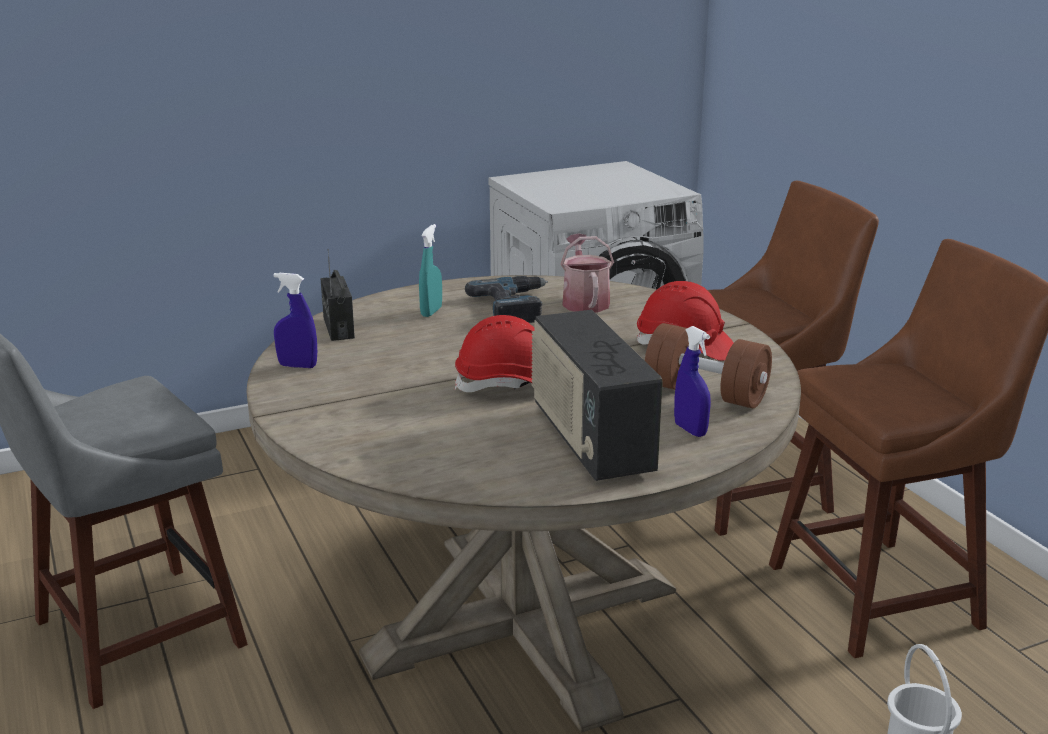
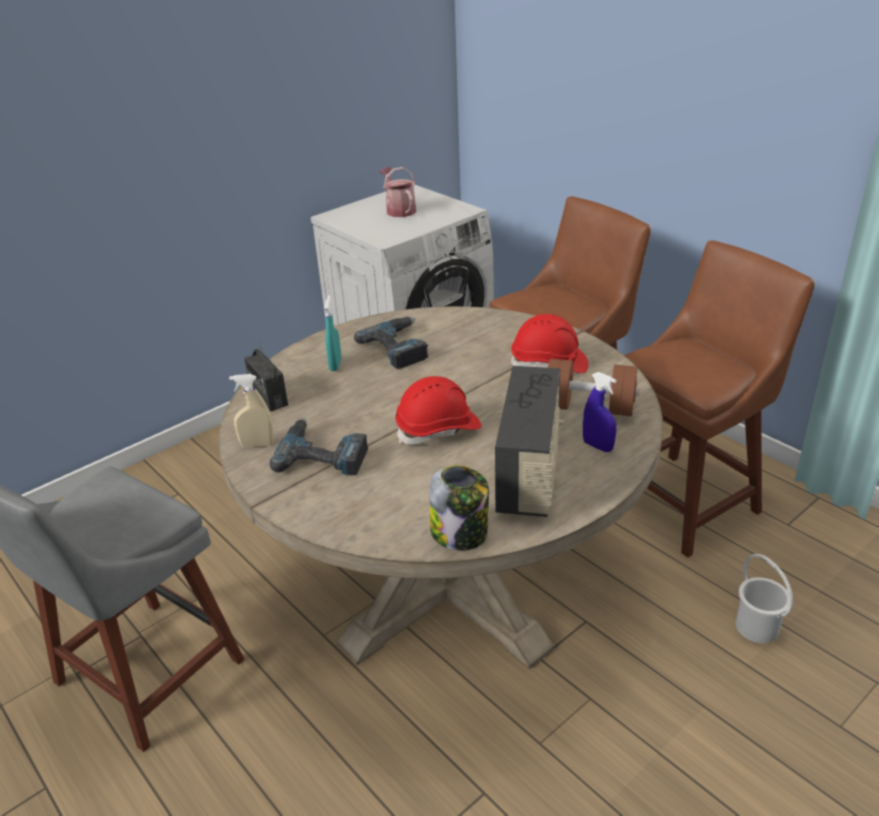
camera: 15 degrees left, 10 degrees up
blue spray bottle [273,273,317,368] -> beige spray bottle [229,374,274,448]
radio [532,310,663,481] -> radio turned 135 degrees counterclockwise [495,366,564,517]
watering can [560,234,614,313] -> watering can moved to [379,167,416,217]
none -> power drill [270,418,368,476]
none -> jar [429,465,489,551]

